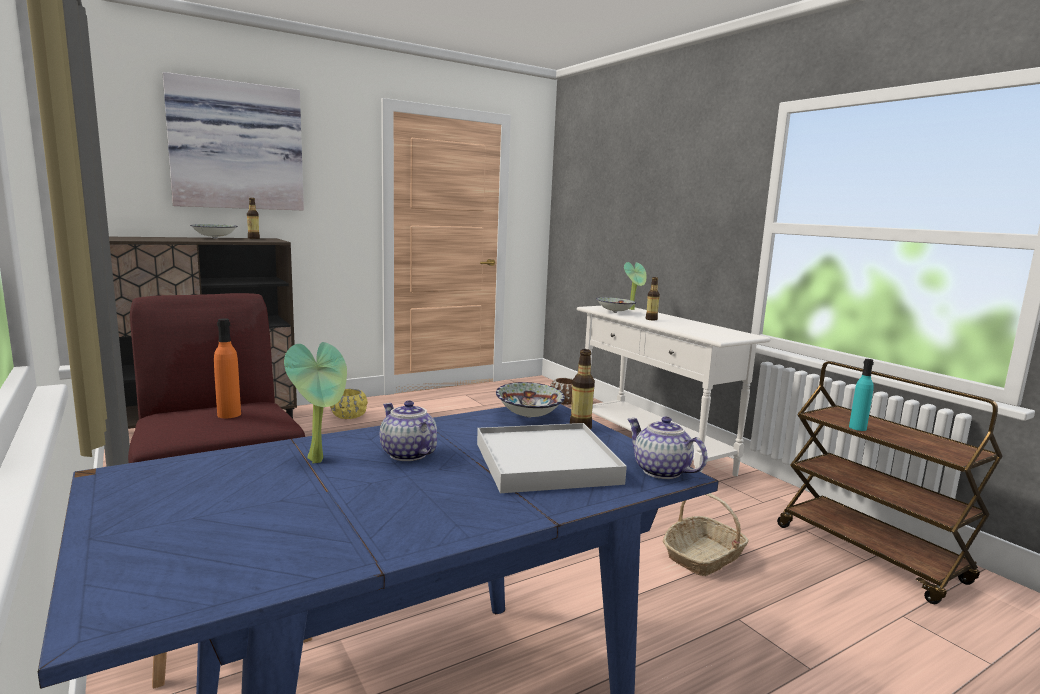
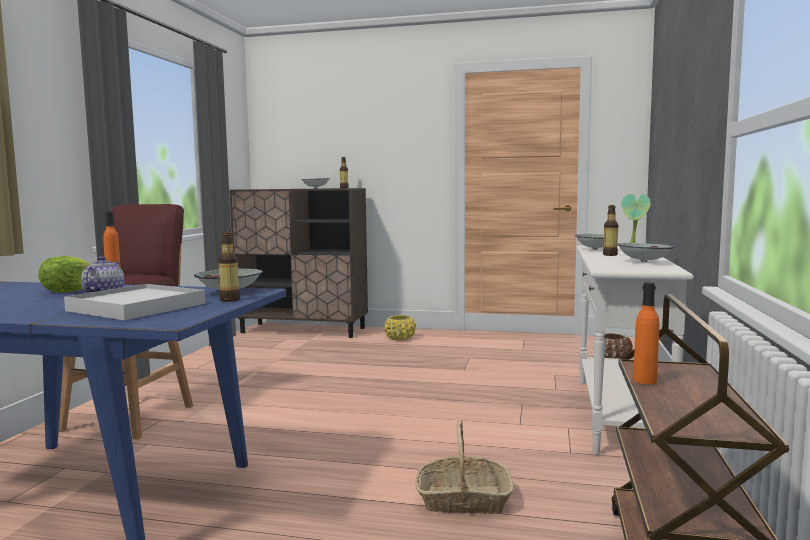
camera: 45 degrees right, 5 degrees down
picture [162,72,304,210] -> none
potted plant [284,342,347,464] -> lettuce [38,256,90,293]
teapot [627,416,707,479] -> none
turquoise bottle [849,359,874,431] -> orange bottle [633,282,659,384]
none -> bowl [617,243,675,263]

